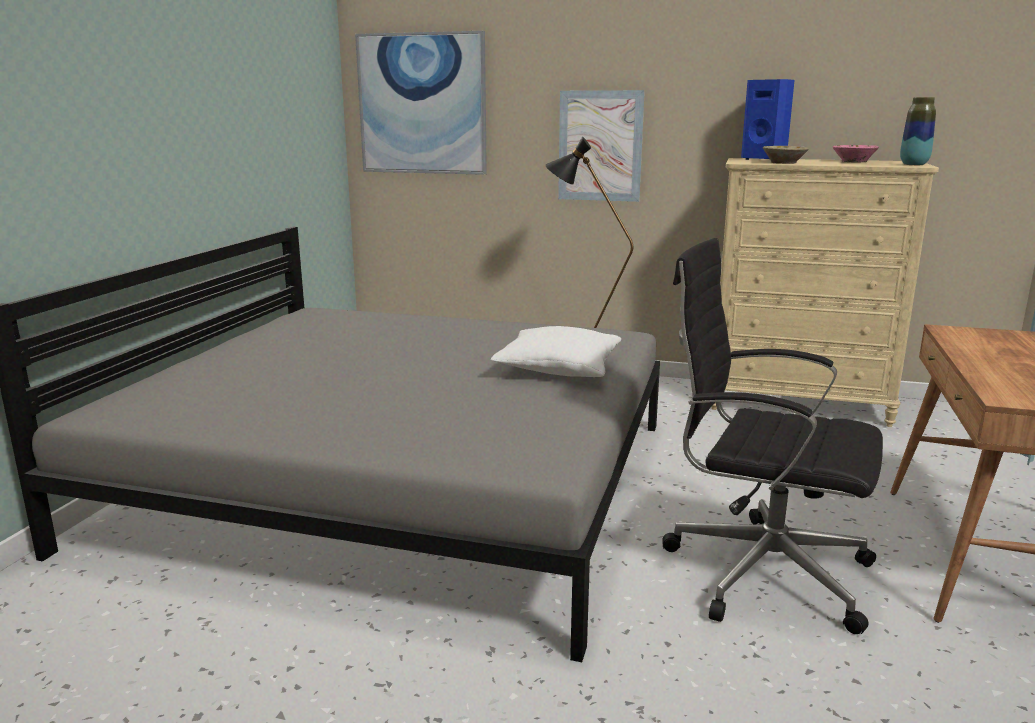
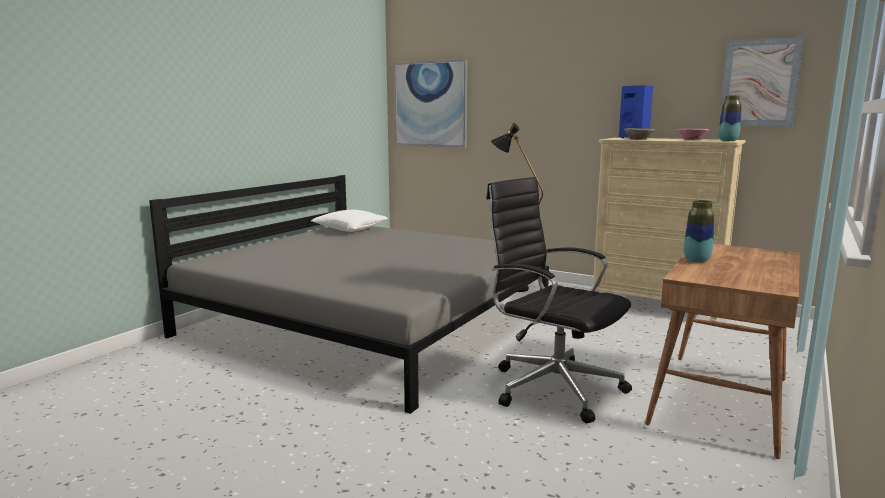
camera: 15 degrees right, 5 degrees down
white pillow [490,326,621,377] -> white pillow moved to [311,210,388,232]
picture [558,90,645,202] -> picture moved to [719,37,804,126]
none -> vase [684,200,714,263]

